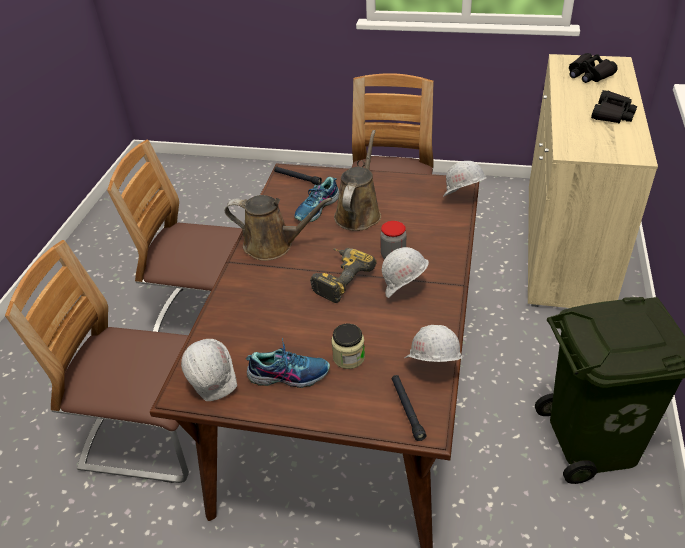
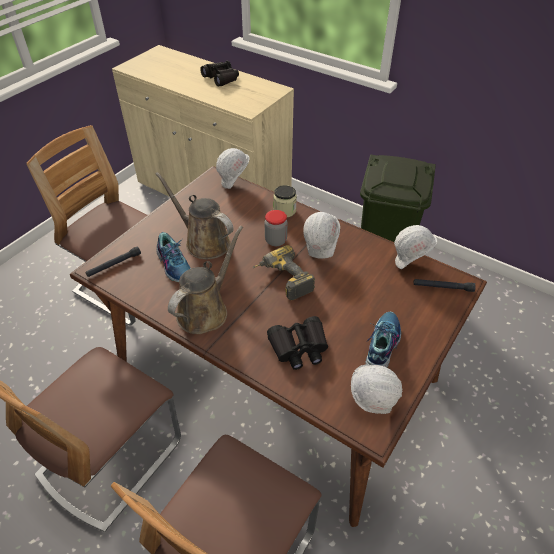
camera: 70 degrees left, 5 degrees up
jar [331,323,365,369] -> jar moved to [273,185,297,217]
black binoculars [569,53,618,83] -> black binoculars moved to [267,316,328,370]

